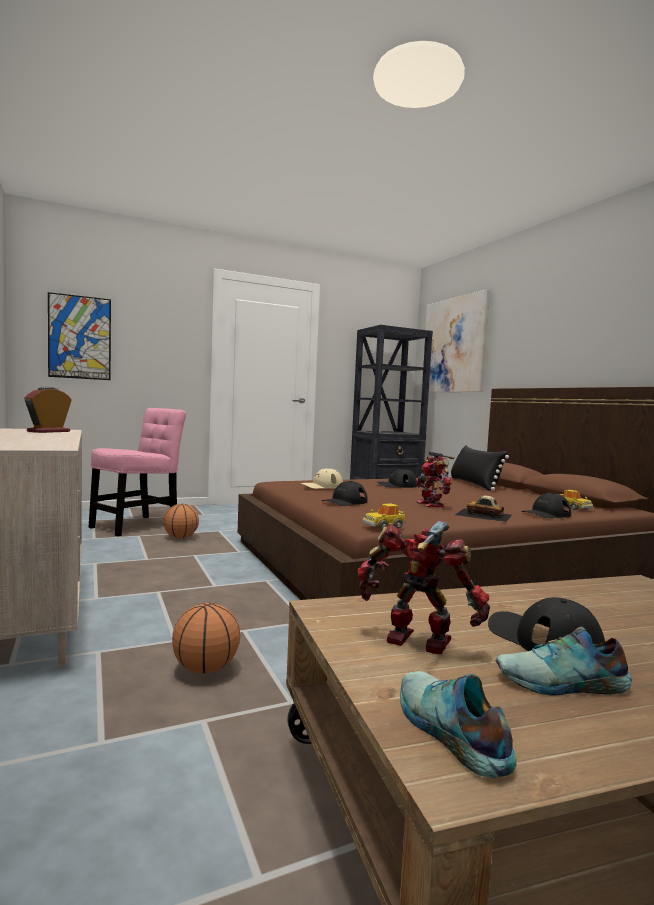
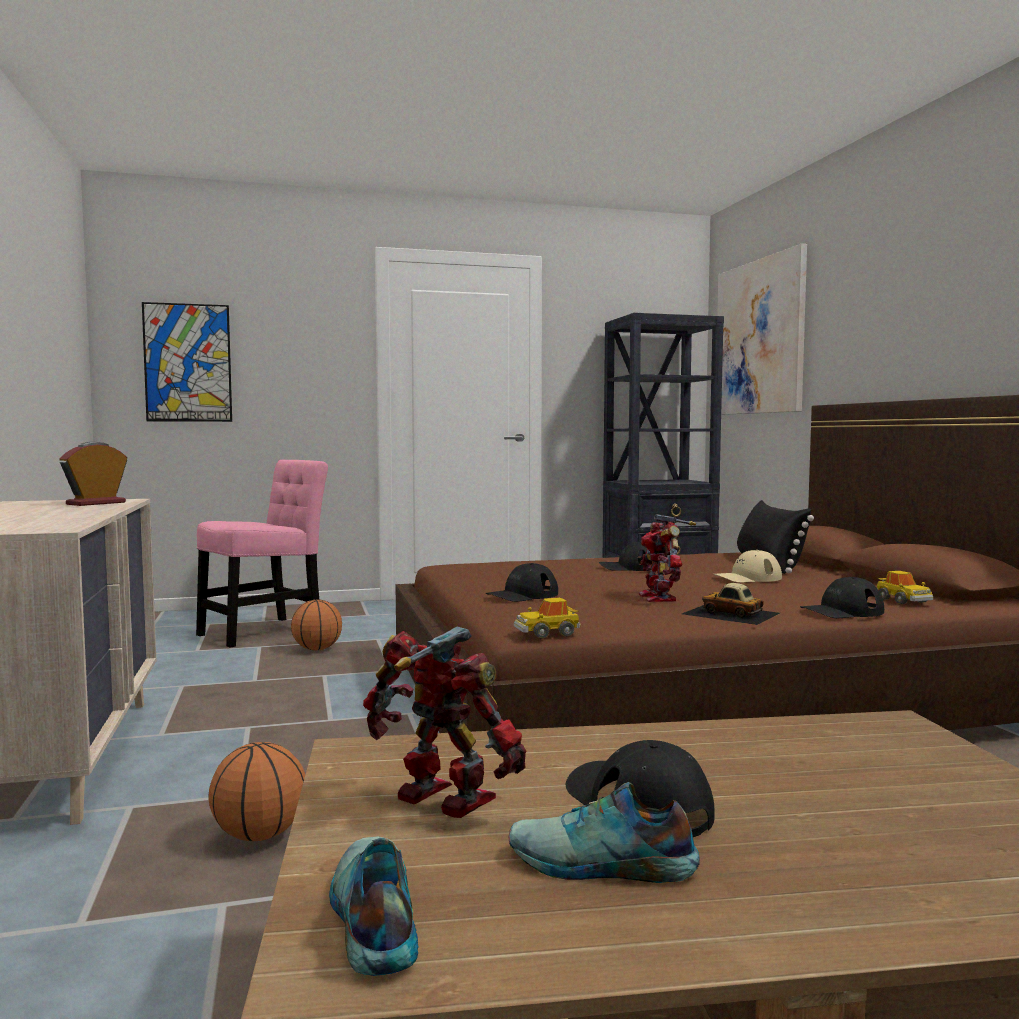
camera: 10 degrees right, 0 degrees up
beige cap [301,468,343,489] -> beige cap moved to [714,550,782,583]

